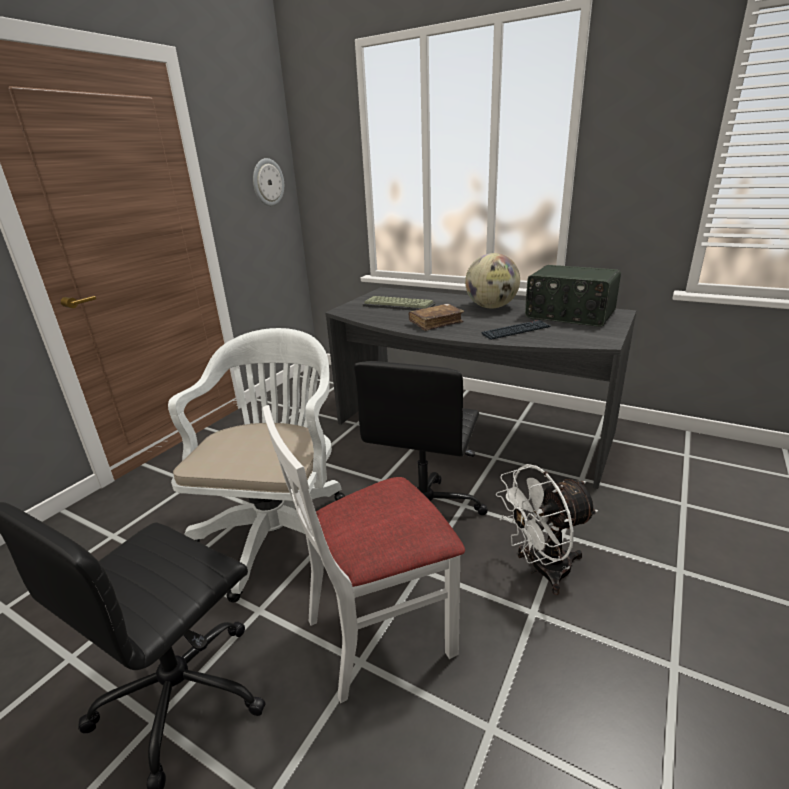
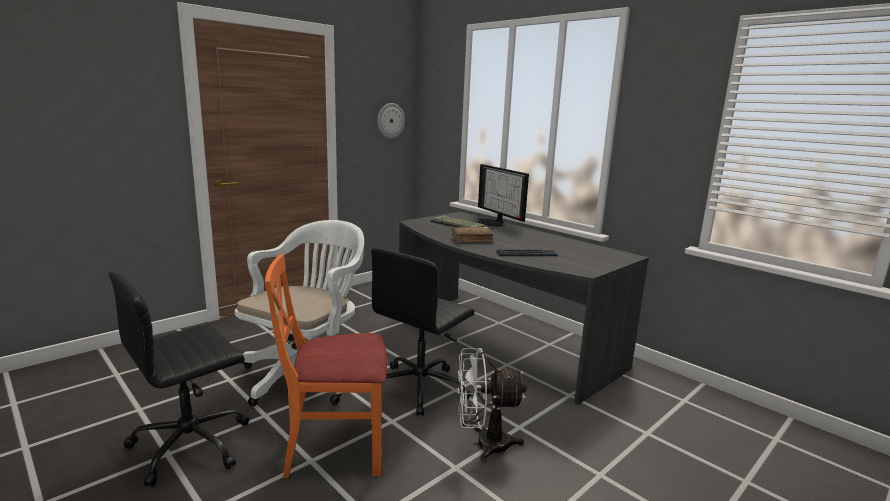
camera: 15 degrees right, 10 degrees down
white chair [263,405,465,703] -> orange chair [265,254,387,478]
globe [465,253,520,308] -> none
radio [525,265,621,327] -> none
none -> monitor [478,164,529,226]

